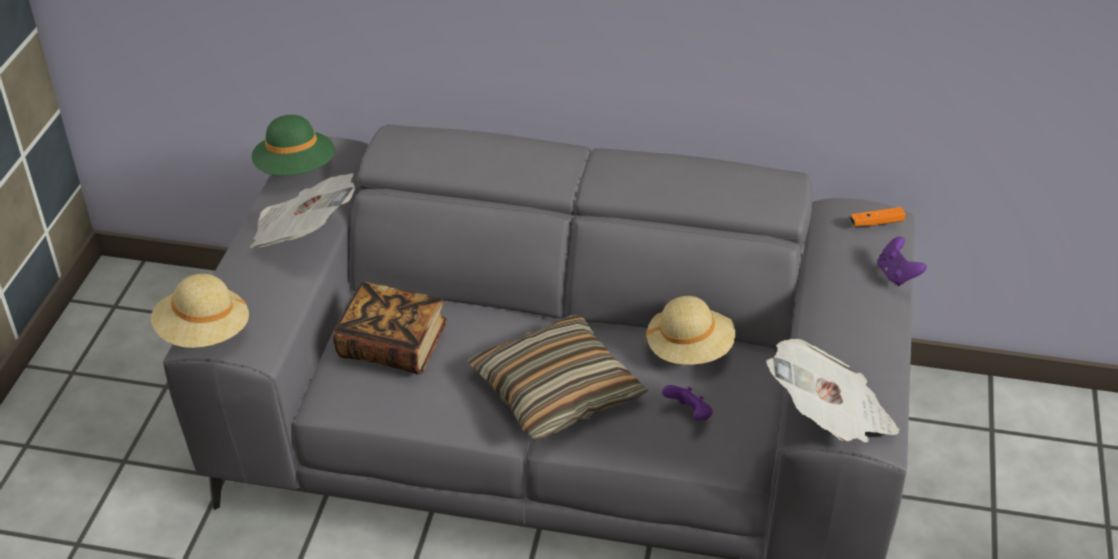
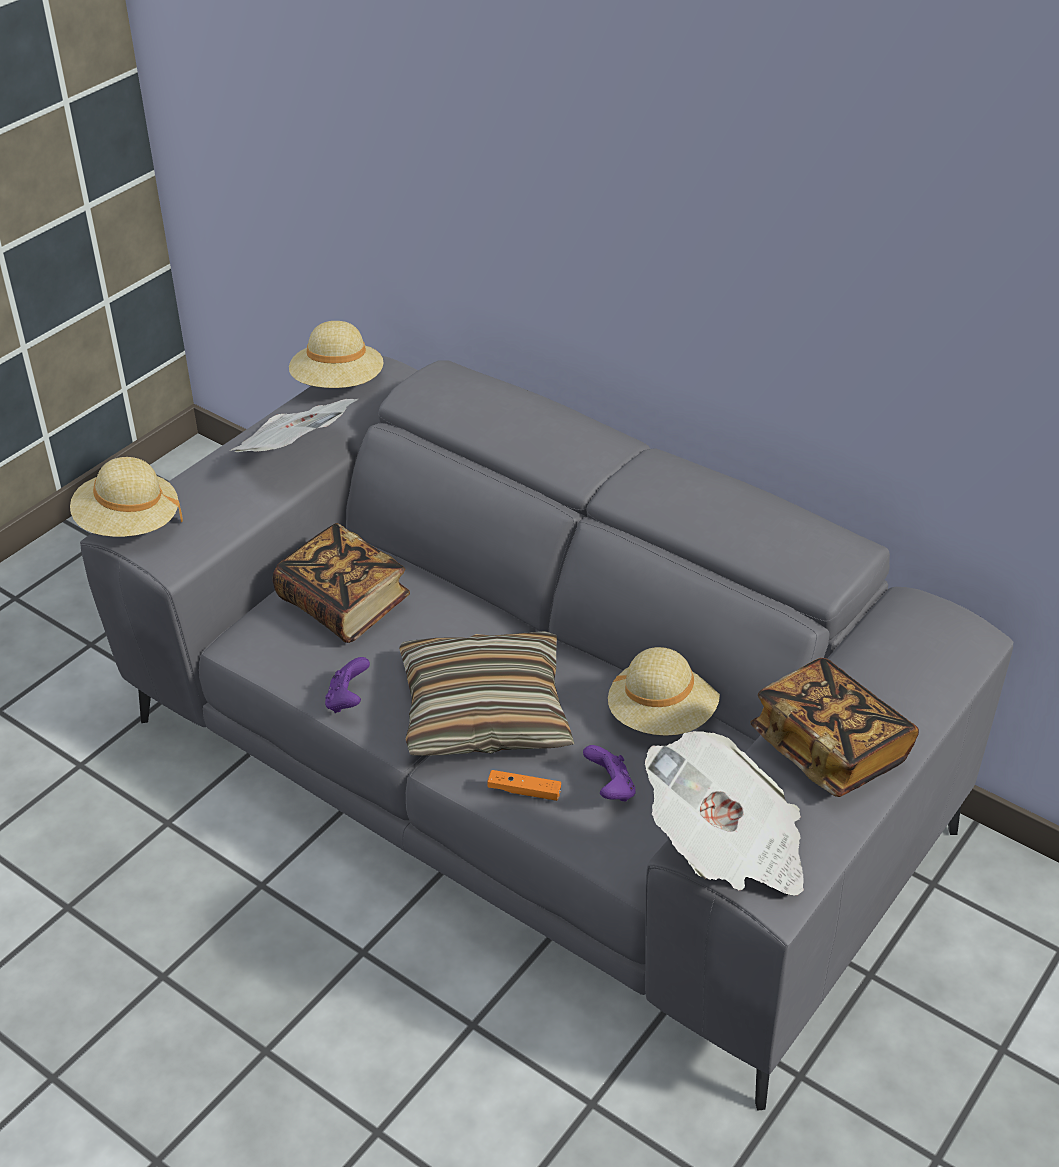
camera: 25 degrees right, 0 degrees up
green hat [252,115,335,176] -> beige hat [289,321,384,388]
orange game controller [850,207,906,227] -> orange game controller moved to [488,770,561,801]
purple game controller [878,237,927,286] -> purple game controller moved to [325,657,370,713]
none -> book [751,658,919,797]

